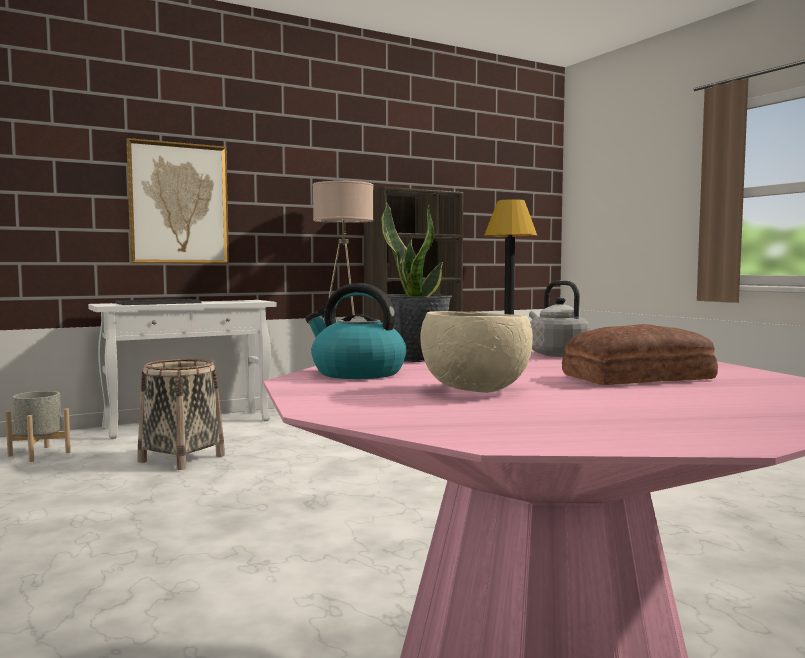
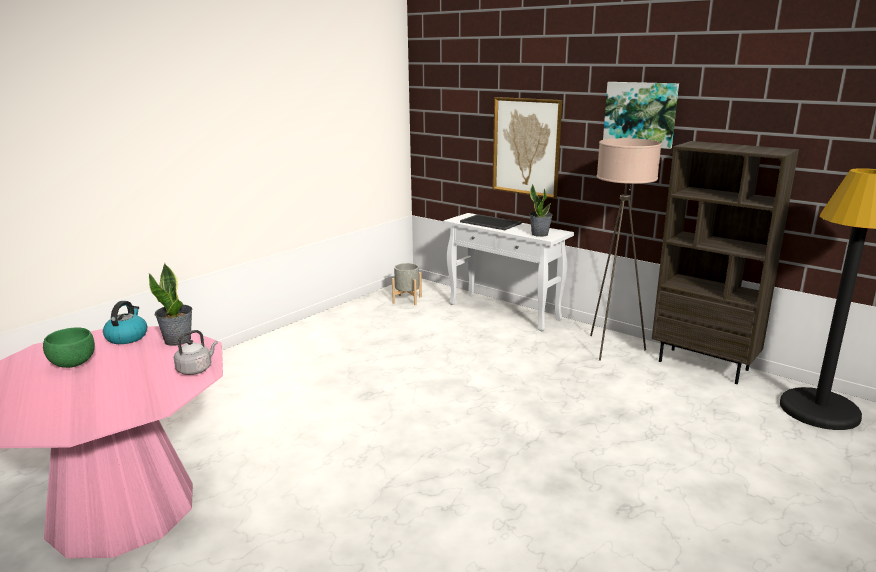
camera: 70 degrees right, 15 degrees up
basket [137,359,225,470] -> none
beige bowl [420,311,533,393] -> green bowl [43,327,95,368]
bread [562,324,718,385] -> none
none -> potted plant [530,184,553,237]
none -> picture [603,82,679,149]

